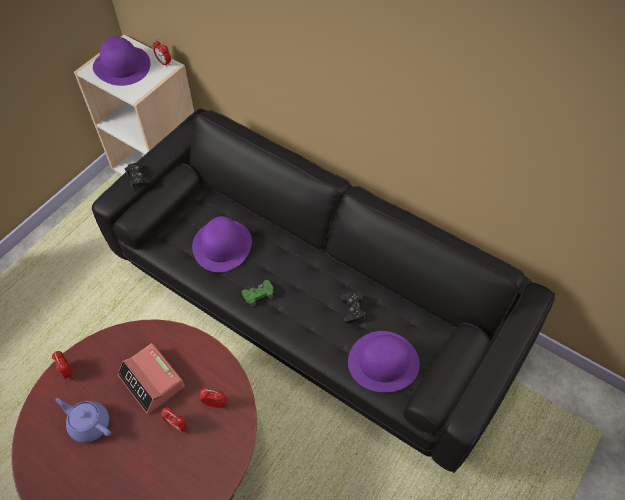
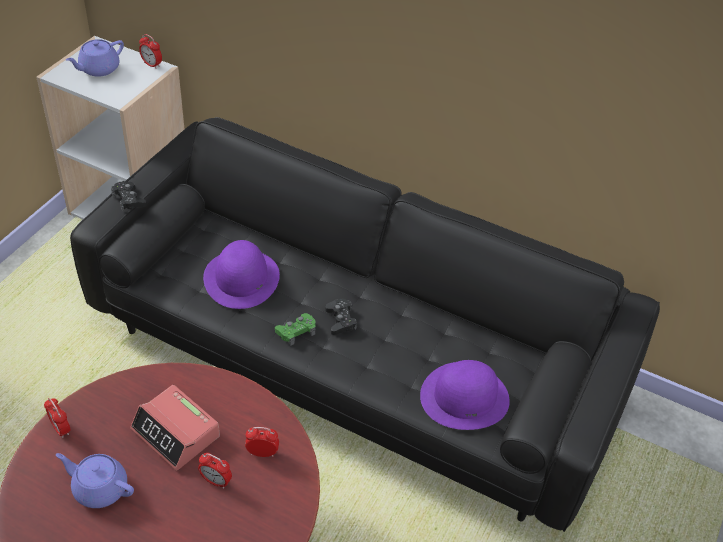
camera: 10 degrees left, 10 degrees down
purple hat [93,36,150,86] -> purple teapot [66,39,124,77]
black game controller [341,292,365,324] -> black game controller moved to [325,299,357,335]

